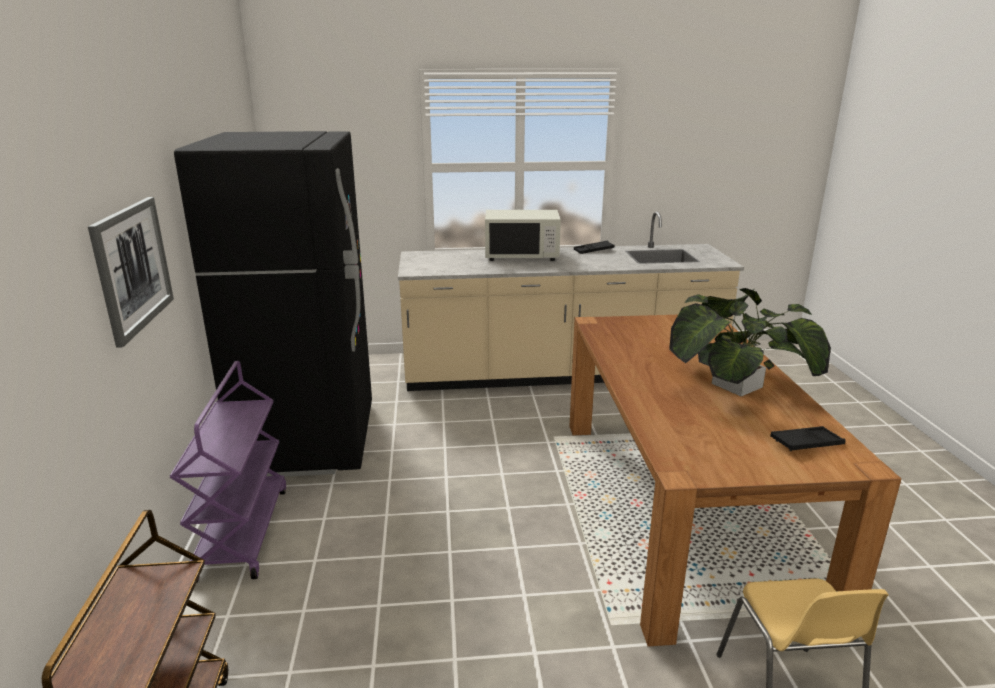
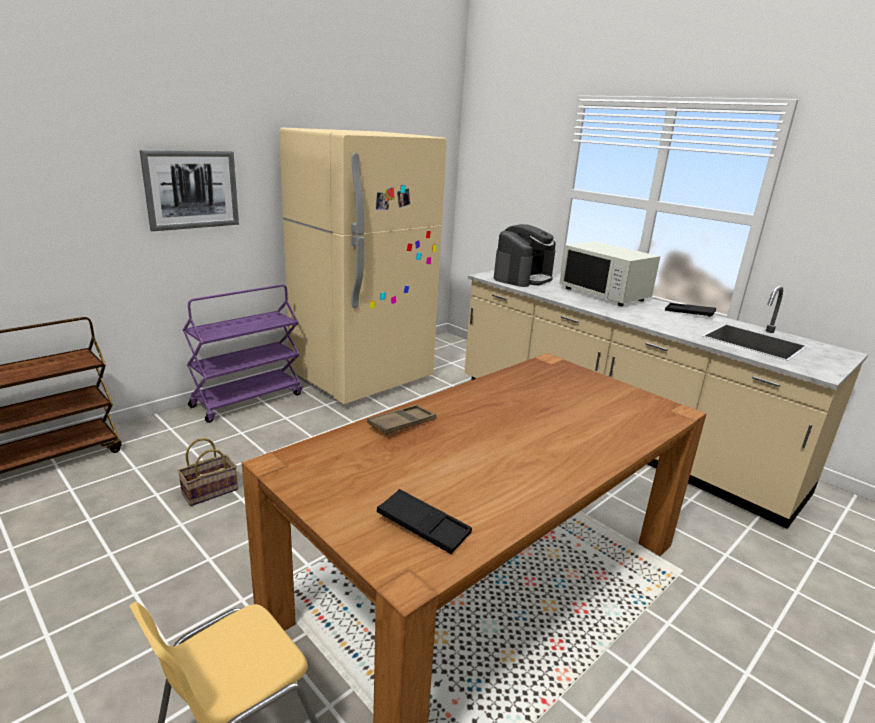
camera: 50 degrees right, 0 degrees up
black fridge [174,131,372,477] -> beige fridge [279,127,447,404]
potted plant [669,288,831,396] -> none
none -> basket [177,438,238,506]
none -> brown tray [367,405,436,435]
none -> coffee machine [494,224,556,287]

